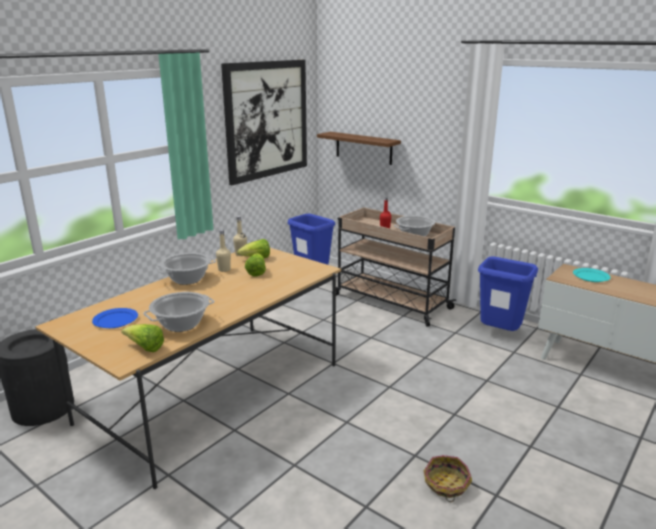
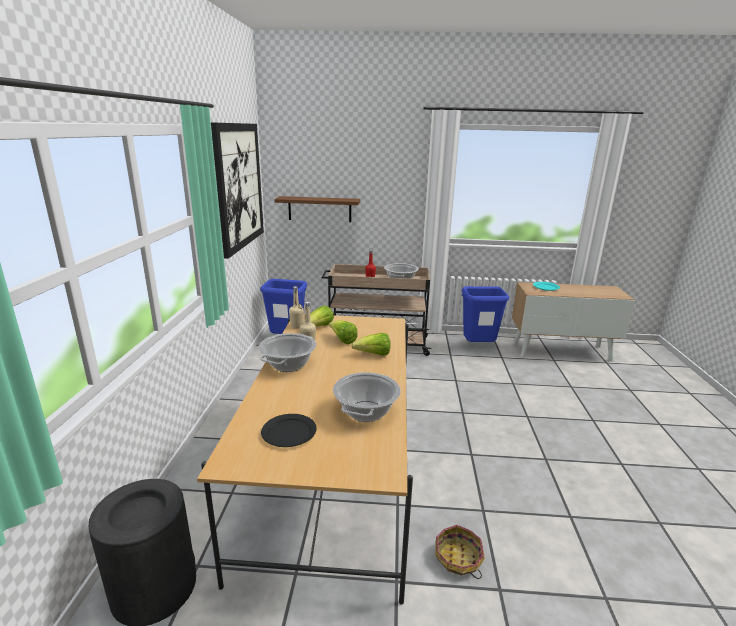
camera: 35 degrees left, 0 degrees up
blue plate [92,308,138,328] -> black plate [261,414,317,447]
lettuce [121,324,164,352] -> lettuce moved to [351,333,390,356]
basket [424,455,472,502] -> basket moved to [435,525,485,579]

